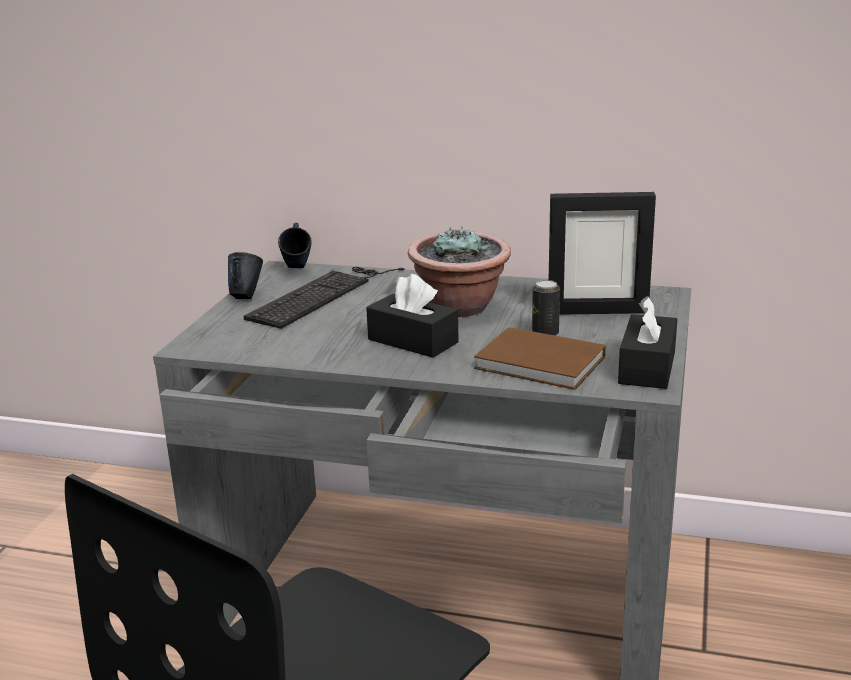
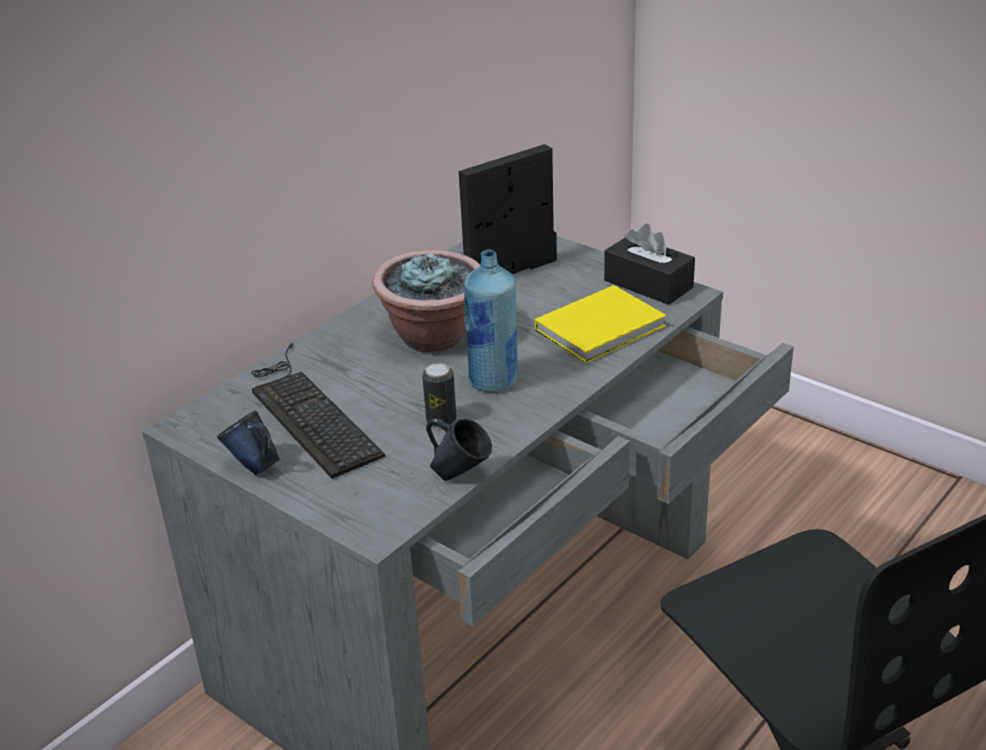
camera: 65 degrees left, 10 degrees up
blue mug [278,223,312,268] -> blue mug moved to [426,418,492,481]
black tissue box [366,274,459,358] -> blue bottle [464,250,518,393]
brown book [474,327,606,390] -> yellow book [535,285,666,363]
can [532,280,560,336] -> can moved to [422,363,457,427]
picture frame [548,192,656,315] -> picture frame turned 150 degrees counterclockwise [459,144,557,274]

